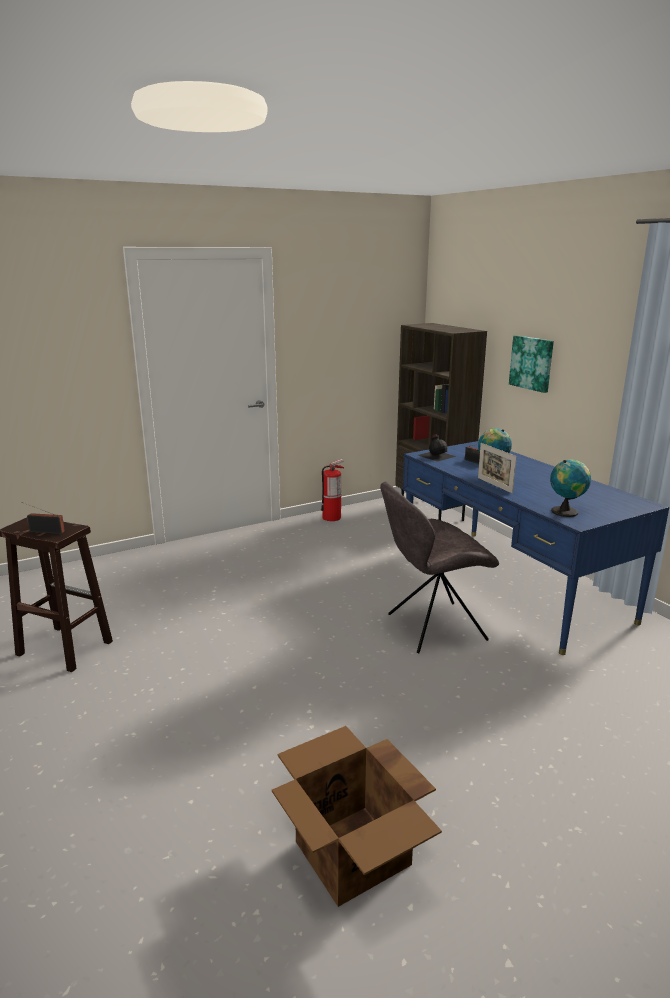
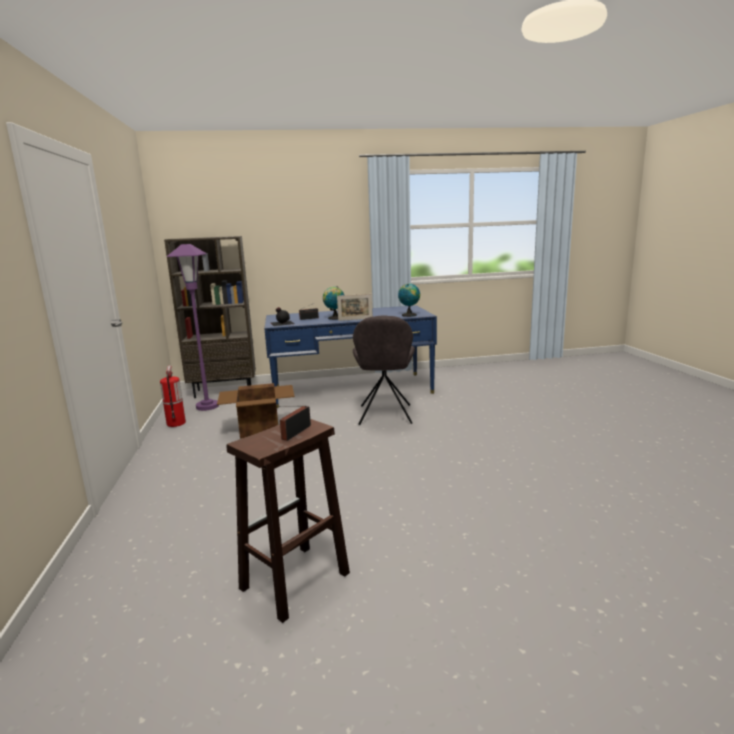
camera: 70 degrees left, 5 degrees down
cardboard box [272,726,442,907] -> cardboard box moved to [217,383,295,439]
picture [509,335,554,393] -> none
none -> purple floor lamp [167,244,219,411]

